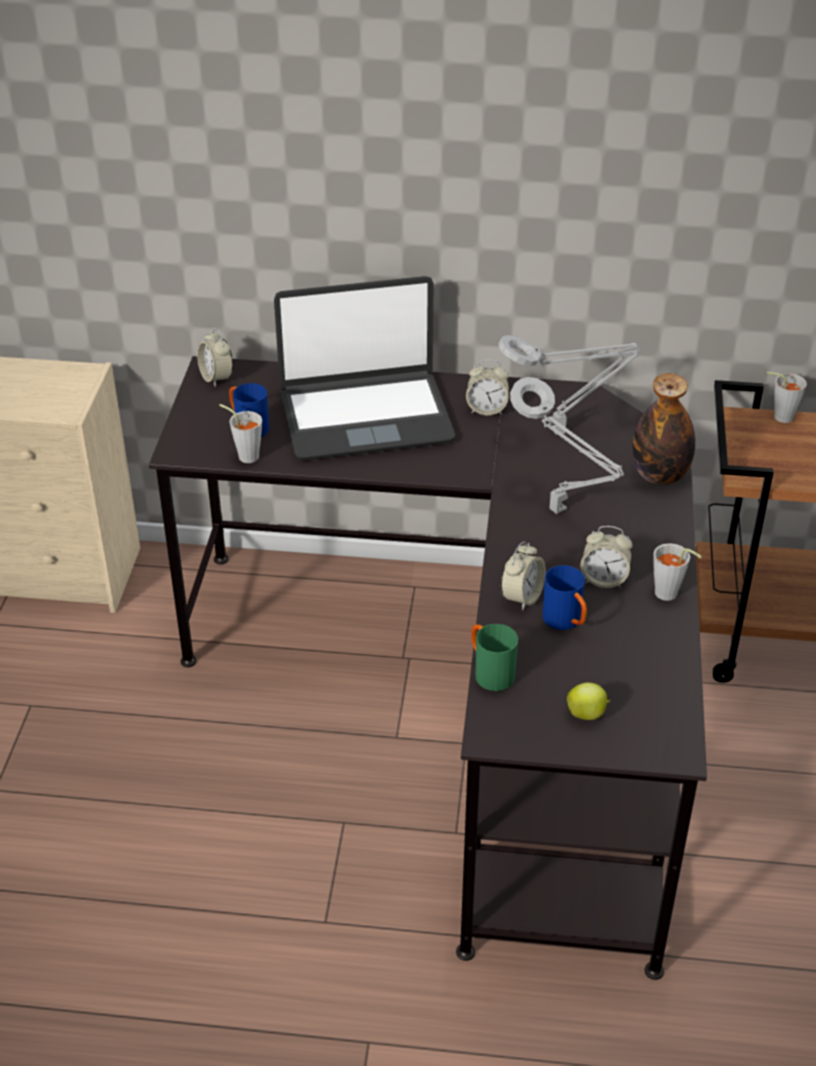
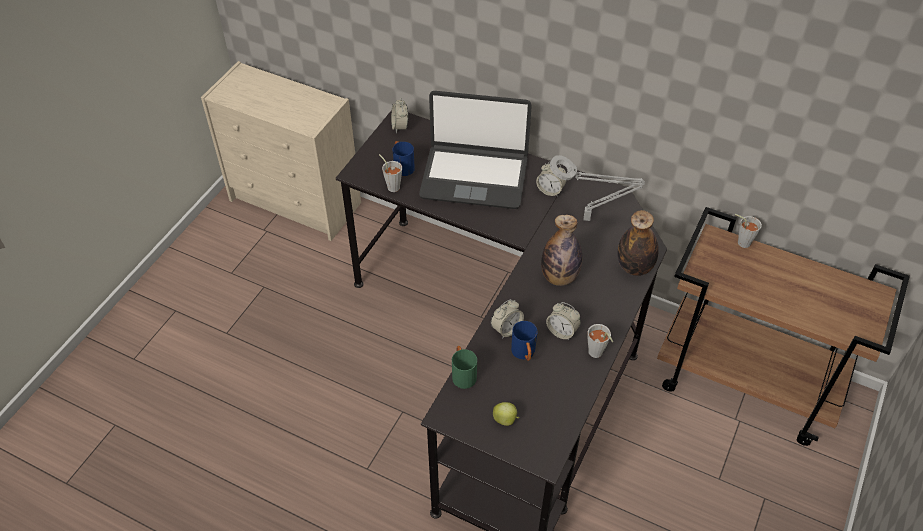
camera: 20 degrees right, 10 degrees up
grey table lamp [510,377,624,514] -> bottle [541,215,582,286]

